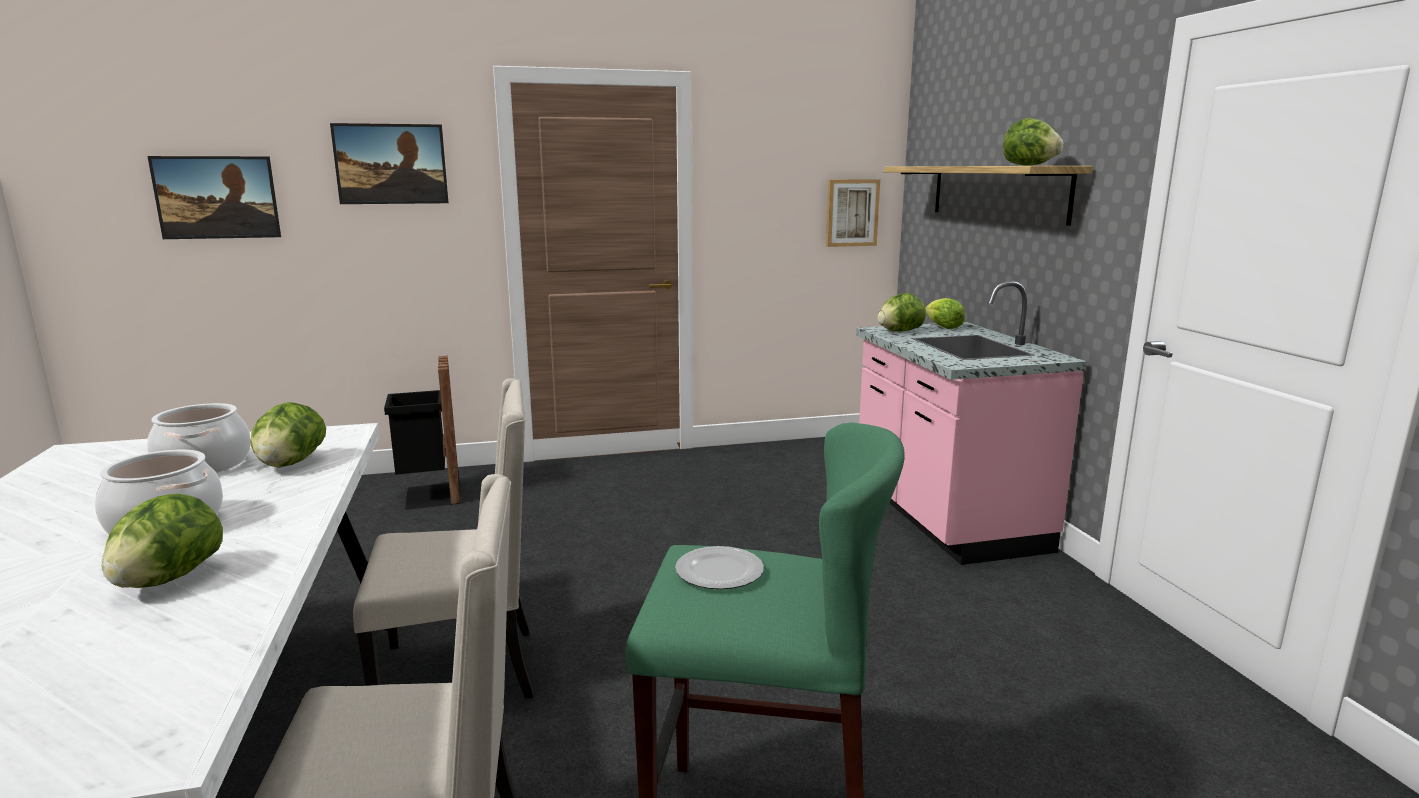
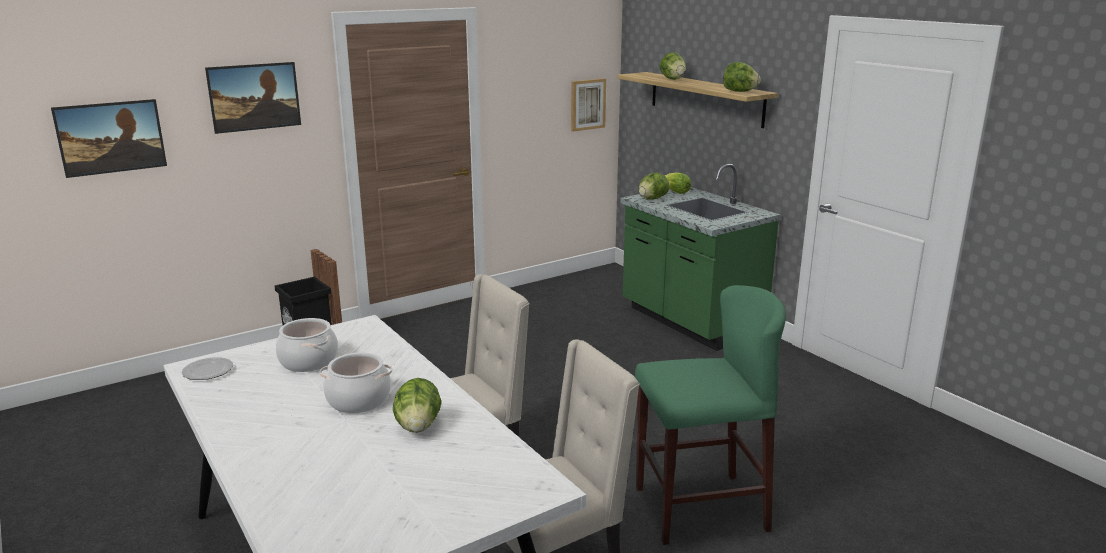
camera: 20 degrees left, 5 degrees up
lettuce [251,402,326,468] -> lettuce moved to [660,52,686,80]
plate [675,546,764,589] -> plate moved to [182,357,233,380]
pink counter [856,281,1087,565] -> green counter [620,164,780,351]

